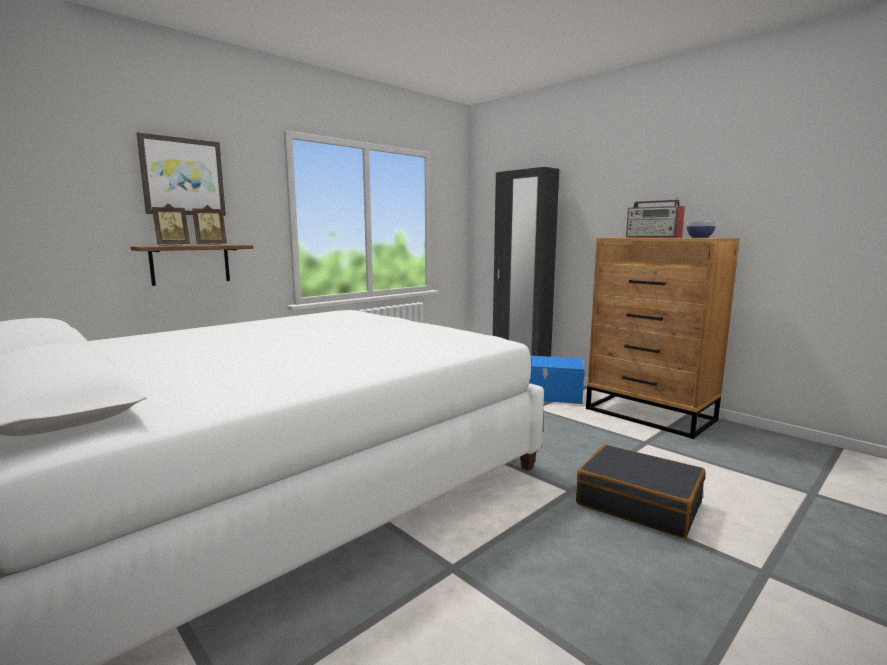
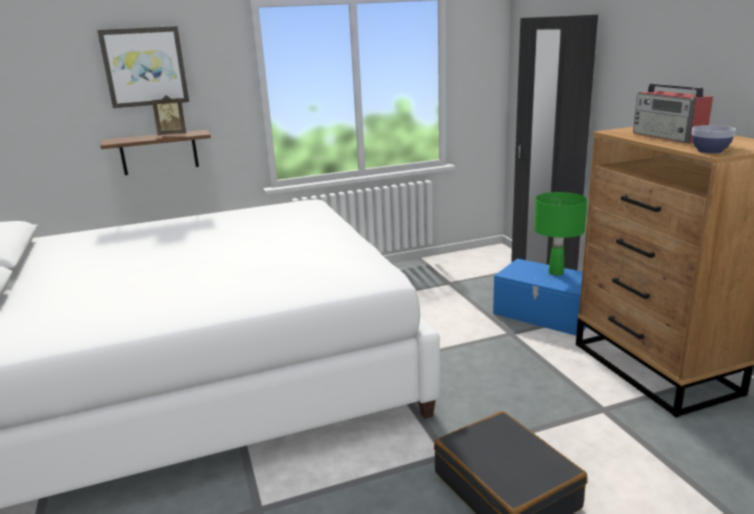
camera: 25 degrees right, 10 degrees up
picture frame [152,203,190,246] -> none
none -> green table lamp [534,192,588,275]

